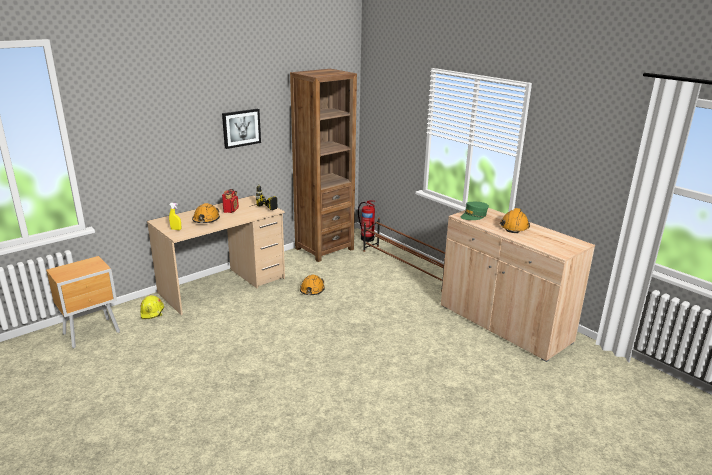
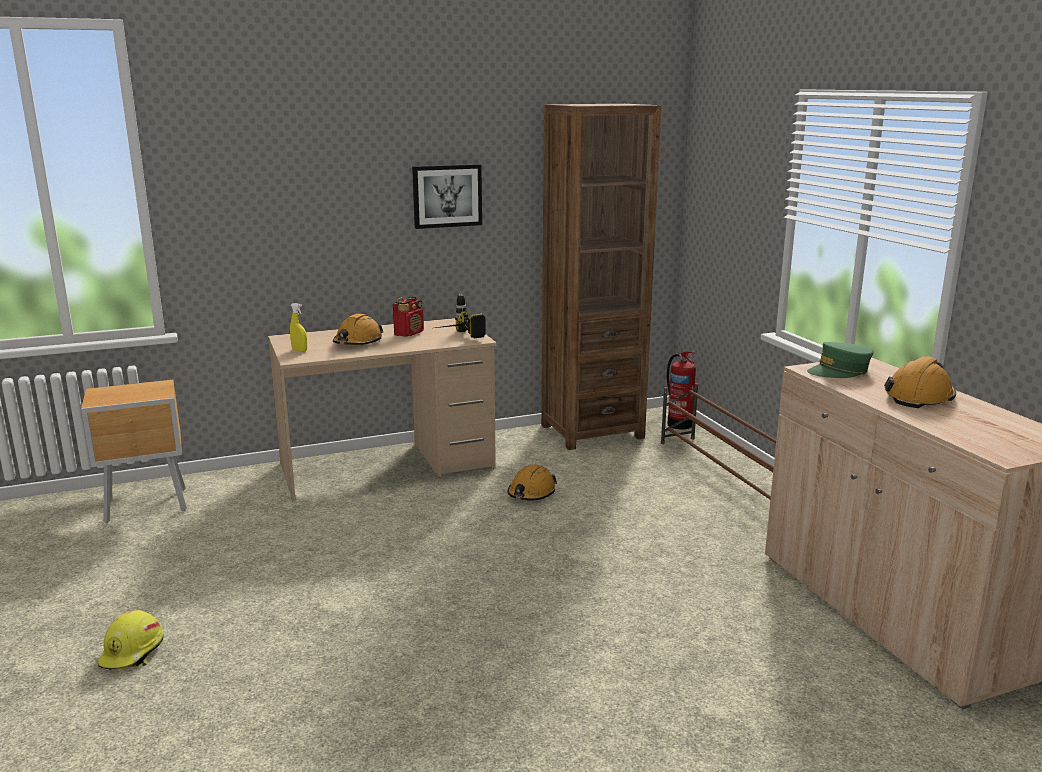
camera: 20 degrees right, 5 degrees down
yellow hard hat [140,295,164,319] -> yellow hard hat moved to [98,610,164,670]

